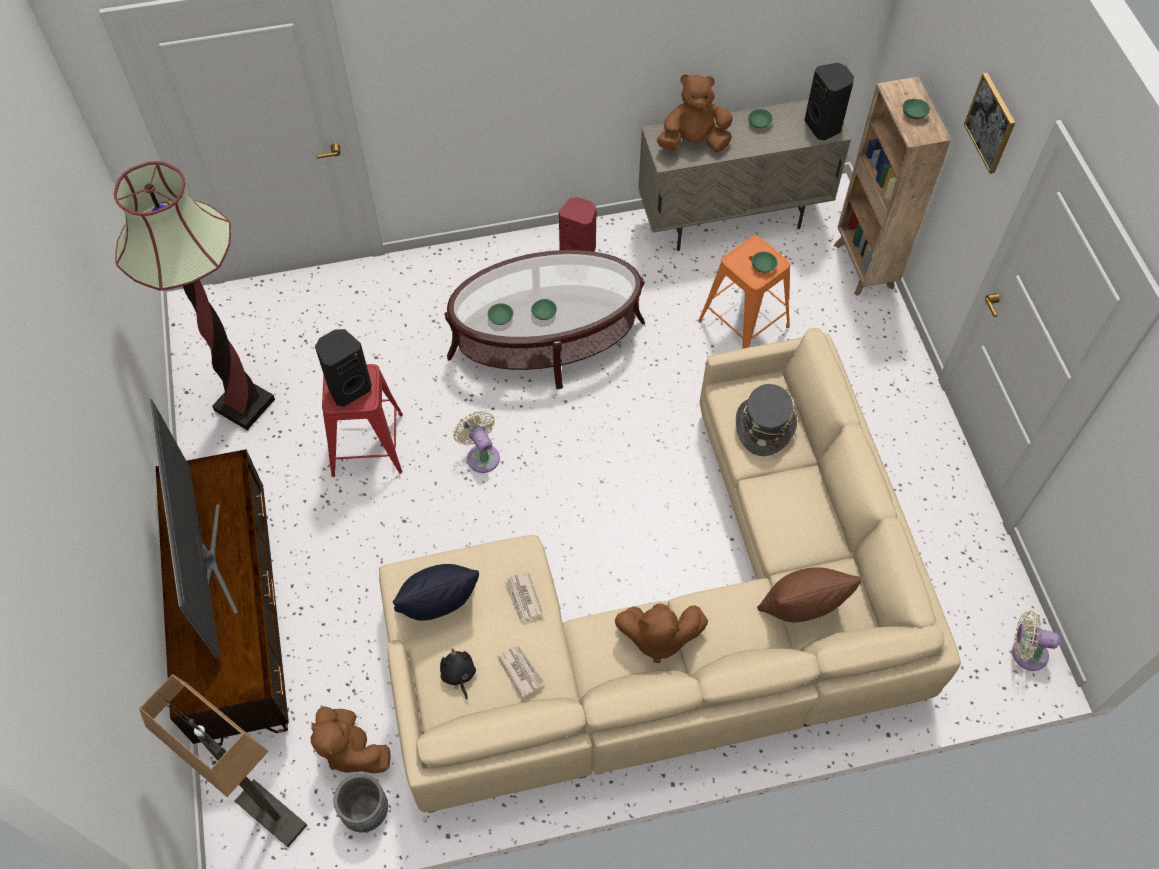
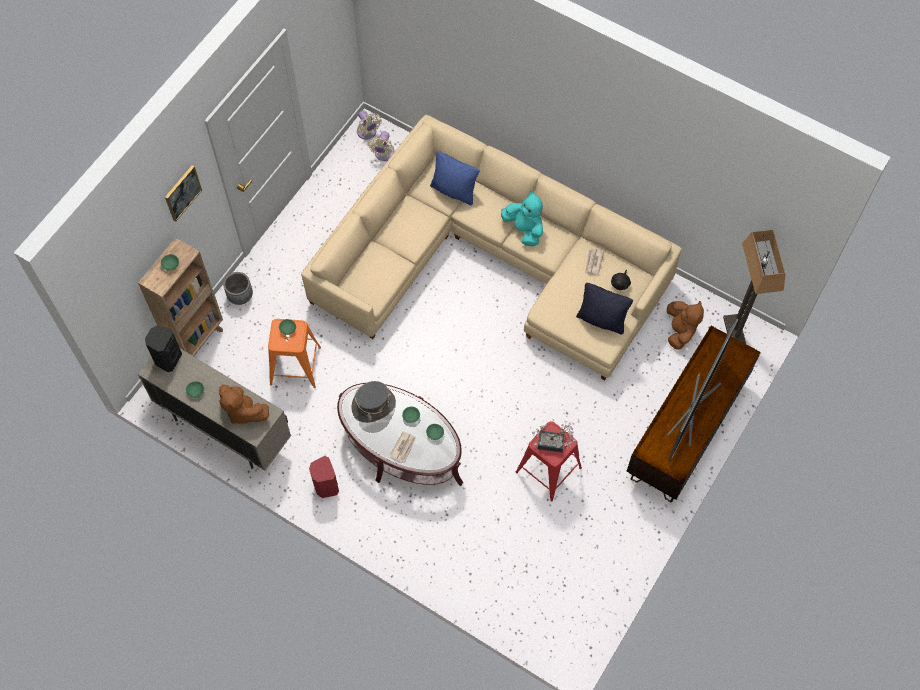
camera: 135 degrees left, 5 degrees up
floor lamp [113,161,275,430] -> none
black speaker [315,329,372,407] -> potted plant [532,421,576,452]
grey planter [334,774,388,833] -> grey planter moved to [223,272,253,305]
beige fan [453,411,500,473] -> beige fan moved to [368,131,395,161]
newspaper [504,571,543,624] -> newspaper moved to [389,431,416,462]
brown plush toy [615,603,708,663] -> turquoise plush toy [501,190,543,247]
grey hat [736,384,797,456] -> grey hat moved to [352,381,396,423]
brown pillow [757,567,862,622] -> blue pillow [430,151,480,205]

